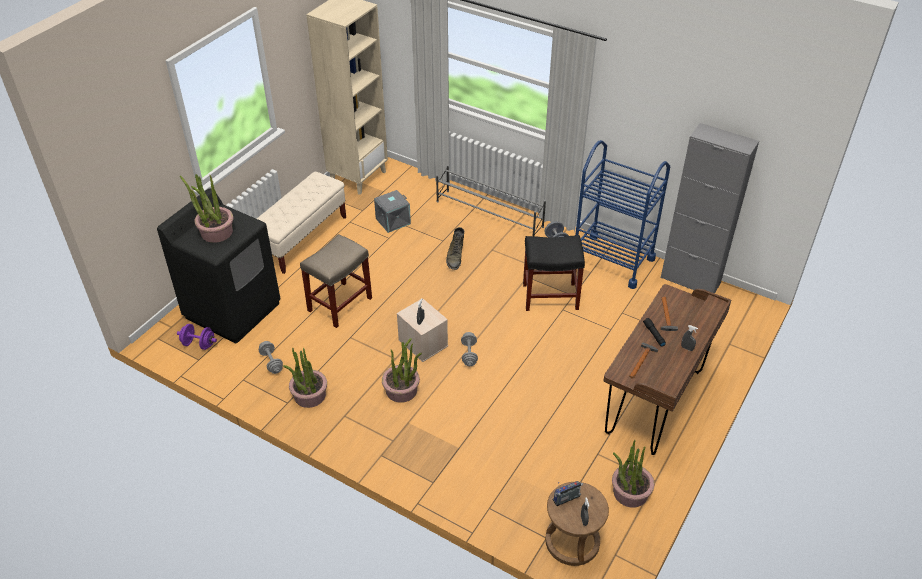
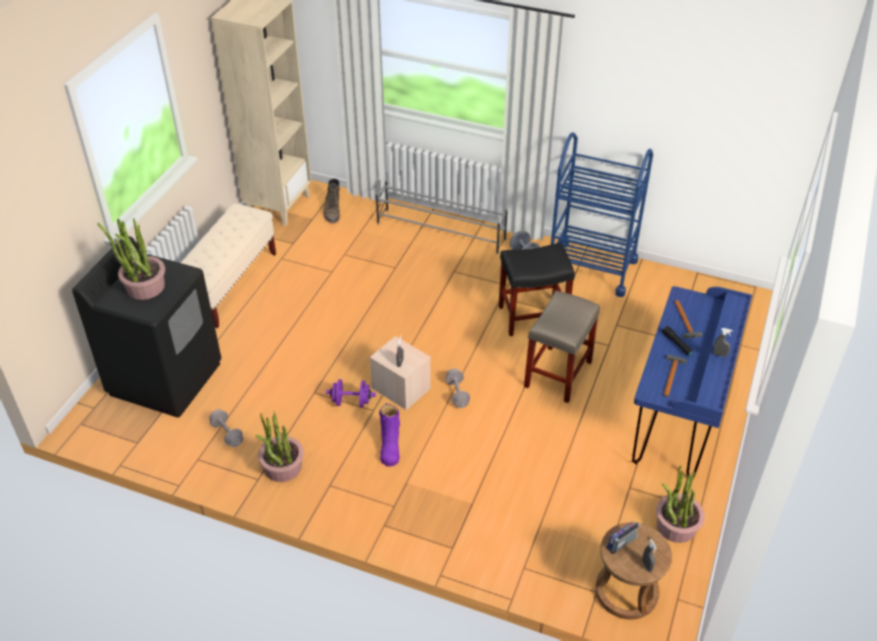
camera: 10 degrees left, 0 degrees up
purple dumbbell [177,324,217,350] -> purple dumbbell moved to [326,379,376,407]
beige stool [300,234,372,328] -> beige stool moved to [524,291,600,403]
grey storage box [374,190,411,233] -> none
potted plant [382,338,422,403] -> purple boot [379,403,400,467]
green boot [446,227,464,270] -> green boot moved to [323,178,340,223]
brown desk [603,284,731,455] -> blue desk [632,286,752,479]
grey cabinet [661,123,759,293] -> none

